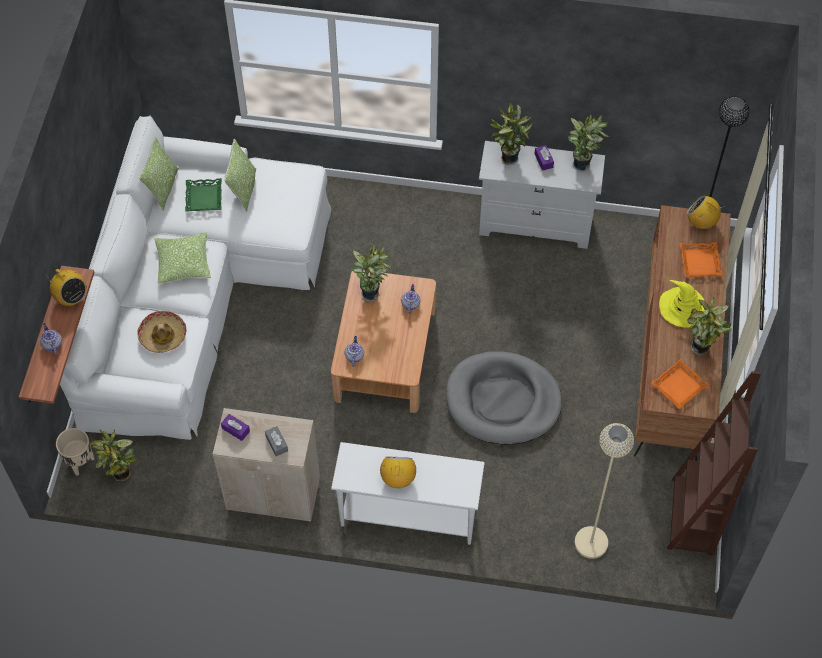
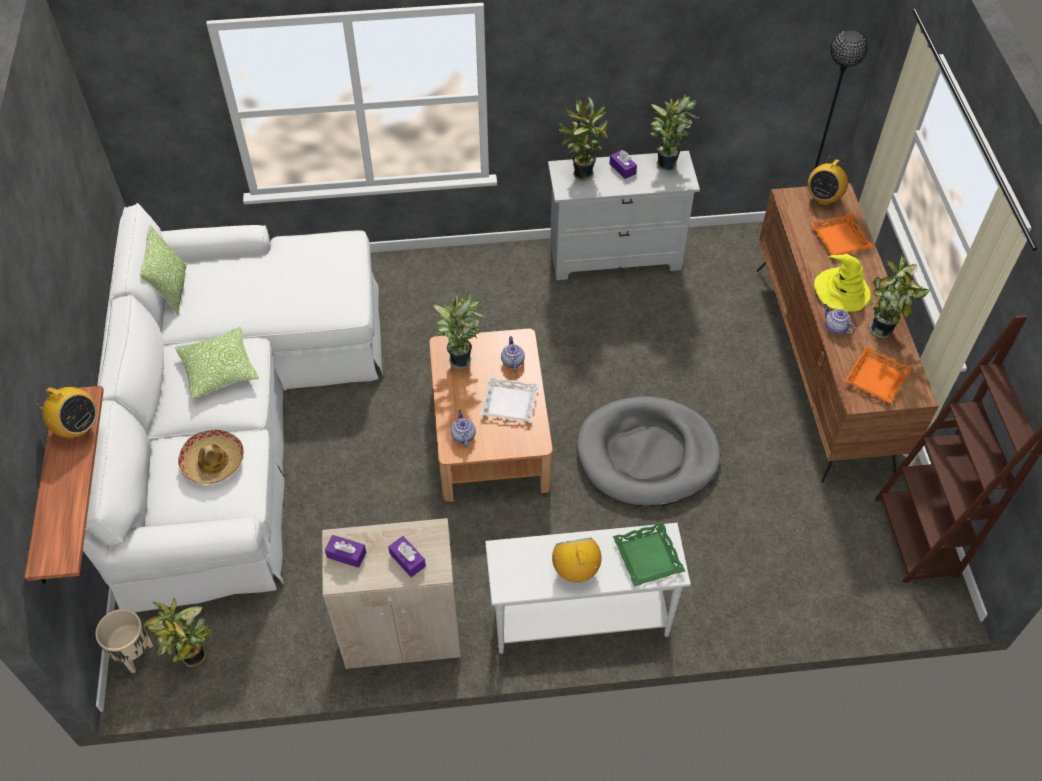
camera: 15 degrees left, 5 degrees down
teapot [40,323,62,354] -> teapot moved to [824,304,855,335]
green tray [185,178,222,212] -> green tray moved to [613,522,685,587]
pillow [224,138,256,212] -> none
grey tissue box [265,426,288,456] -> purple tissue box [388,536,426,577]
beige floor lamp [574,423,634,559] -> none
radio [687,196,725,229] -> radio turned 75 degrees counterclockwise [808,159,848,205]
none -> white tray [480,377,538,422]

